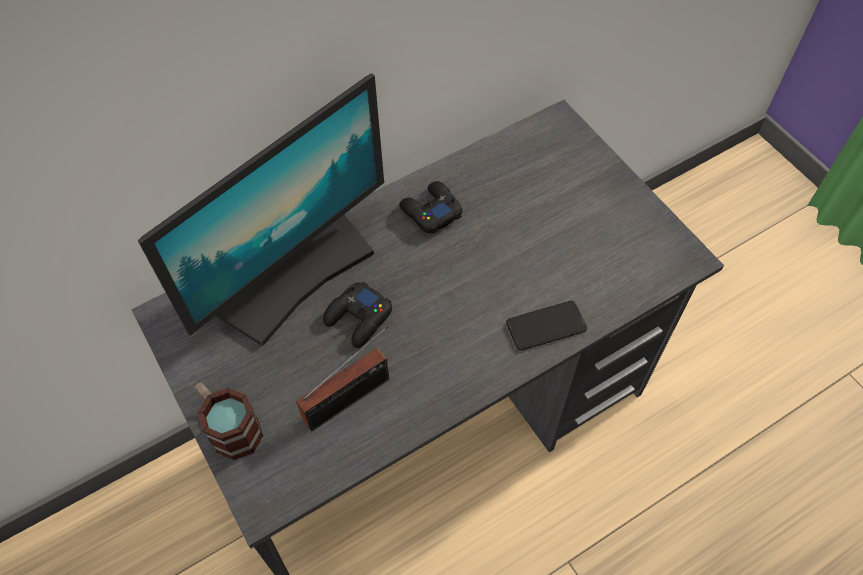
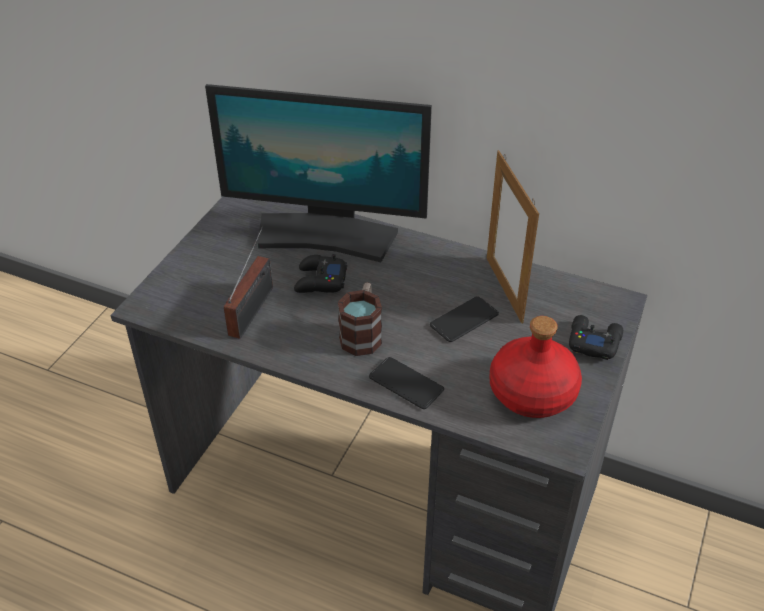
camera: 55 degrees right, 15 degrees down
mug [195,382,263,460] -> mug moved to [338,282,382,356]
radio [296,326,389,431] -> radio turned 90 degrees counterclockwise [224,226,273,339]
black game controller [399,181,462,234] -> black game controller moved to [569,315,623,360]
none -> phone [430,296,499,342]
none -> picture frame [487,150,539,324]
none -> red bottle [490,316,582,418]

